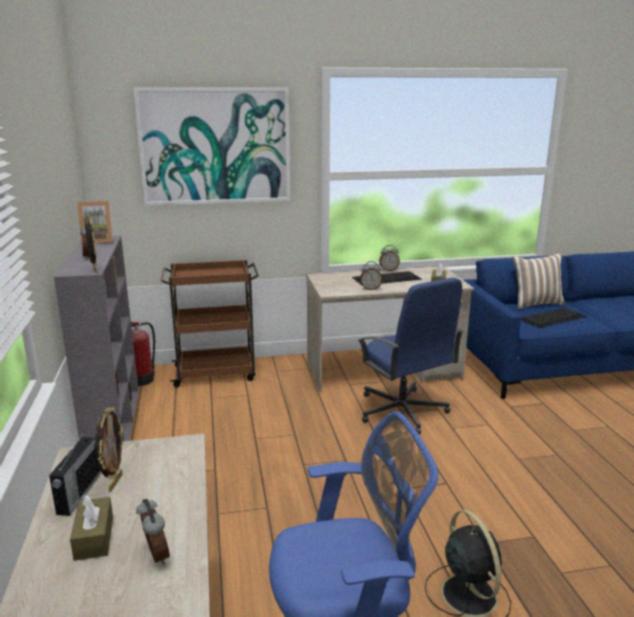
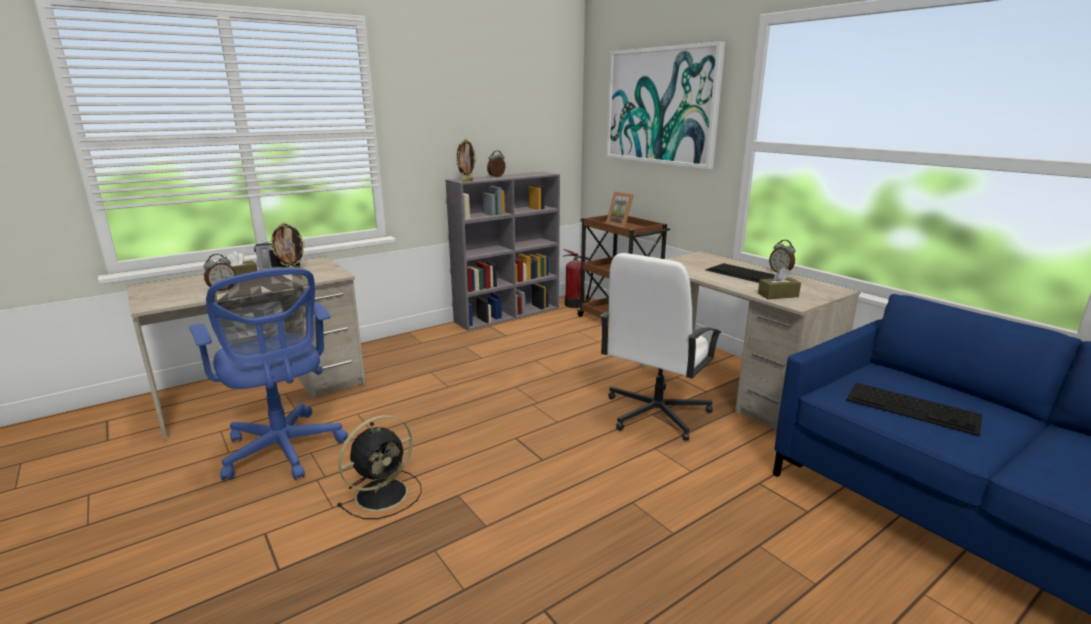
camera: 65 degrees right, 0 degrees up
picture frame [77,201,113,244] -> picture frame moved to [606,192,634,228]
blue office chair [357,278,463,435] -> white office chair [600,253,722,441]
alarm clock [360,261,382,290] -> none
pillow [512,253,565,309] -> none

